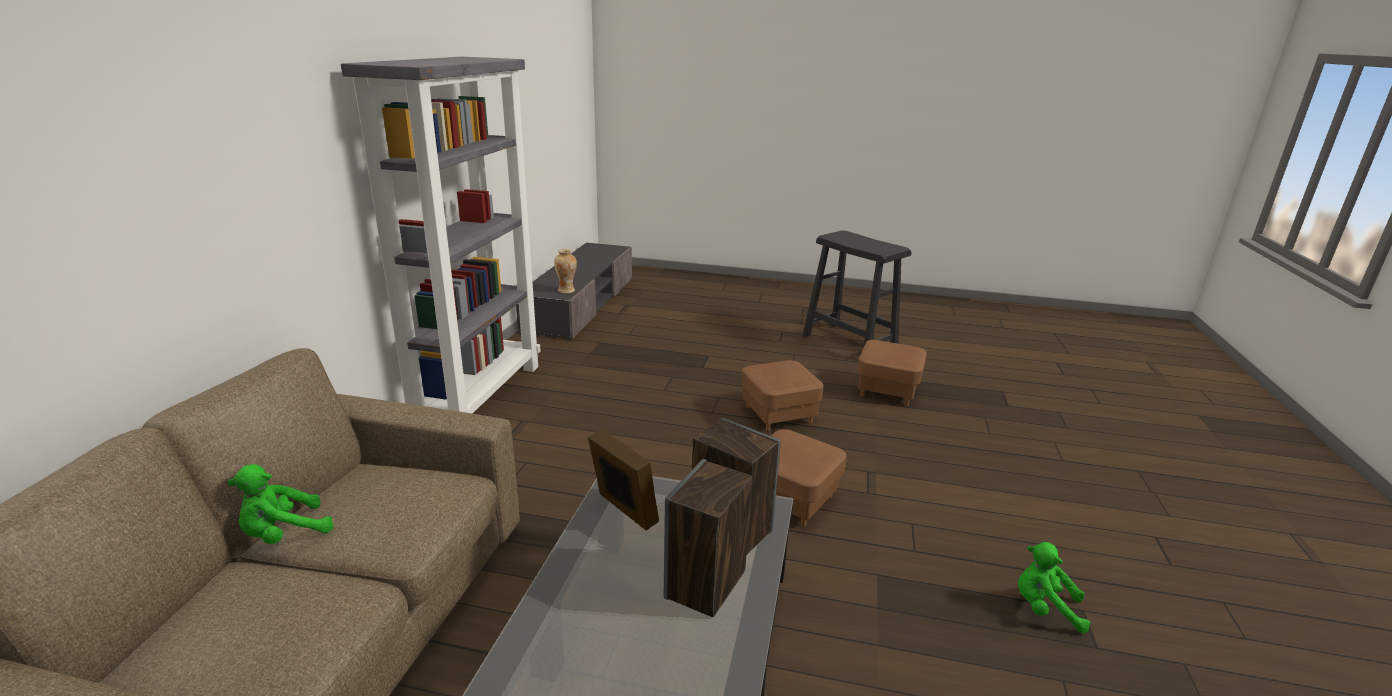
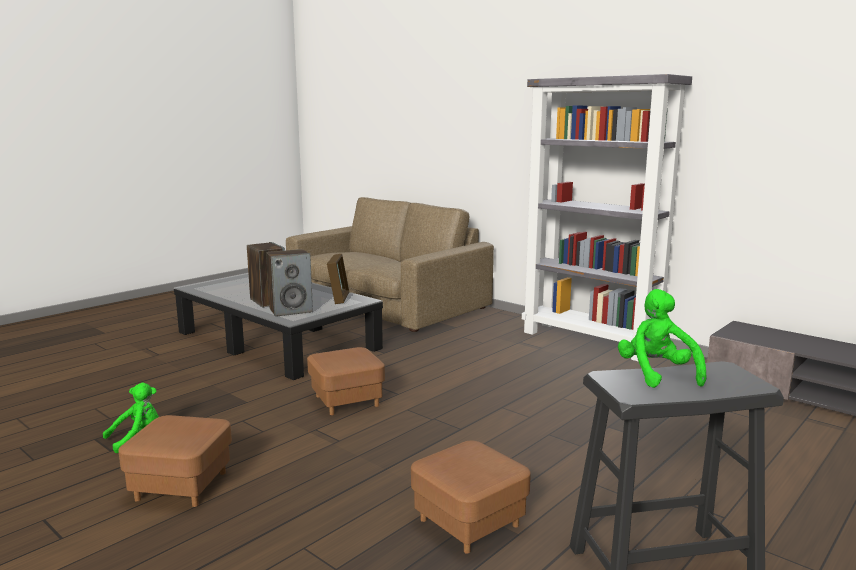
camera: 120 degrees right, 10 degrees down
green plush toy [227,464,334,544] -> green plush toy moved to [618,289,707,388]
vase [554,249,577,293] -> none
picture frame [588,429,659,530] -> picture frame turned 75 degrees counterclockwise [327,254,349,304]
brown ottoman [741,360,824,431] -> brown ottoman moved to [118,415,232,507]

